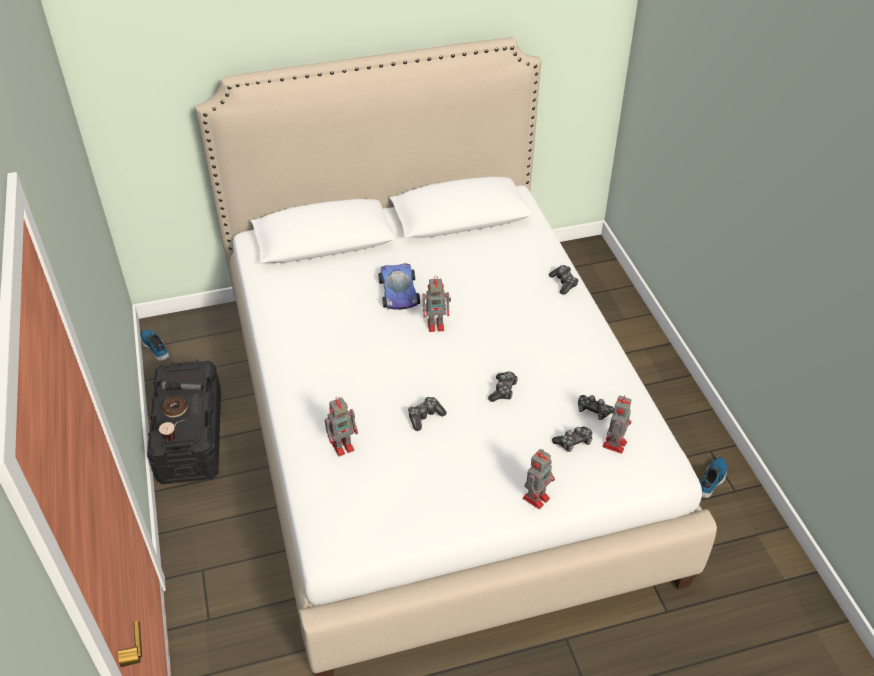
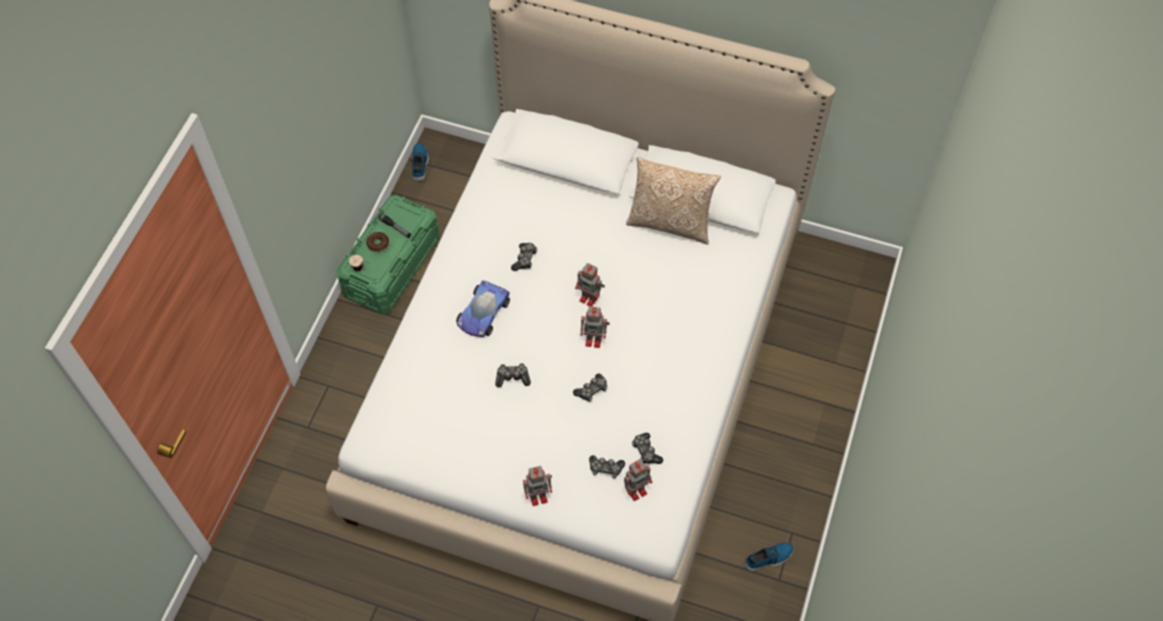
camera: 35 degrees right, 15 degrees up
black storage box [147,359,221,484] -> green storage box [336,195,439,314]
toy robot [325,397,358,456] -> toy robot moved to [581,306,610,348]
toy car [378,263,420,310] -> toy car moved to [456,280,510,337]
game controller [549,265,579,295] -> game controller moved to [511,243,537,271]
none -> pillow [626,157,721,245]

